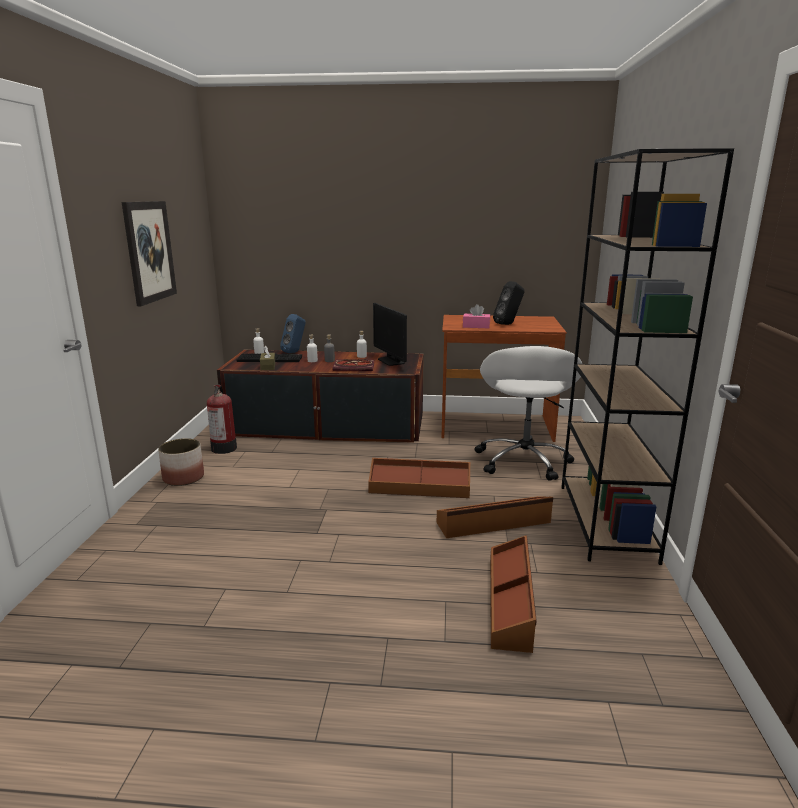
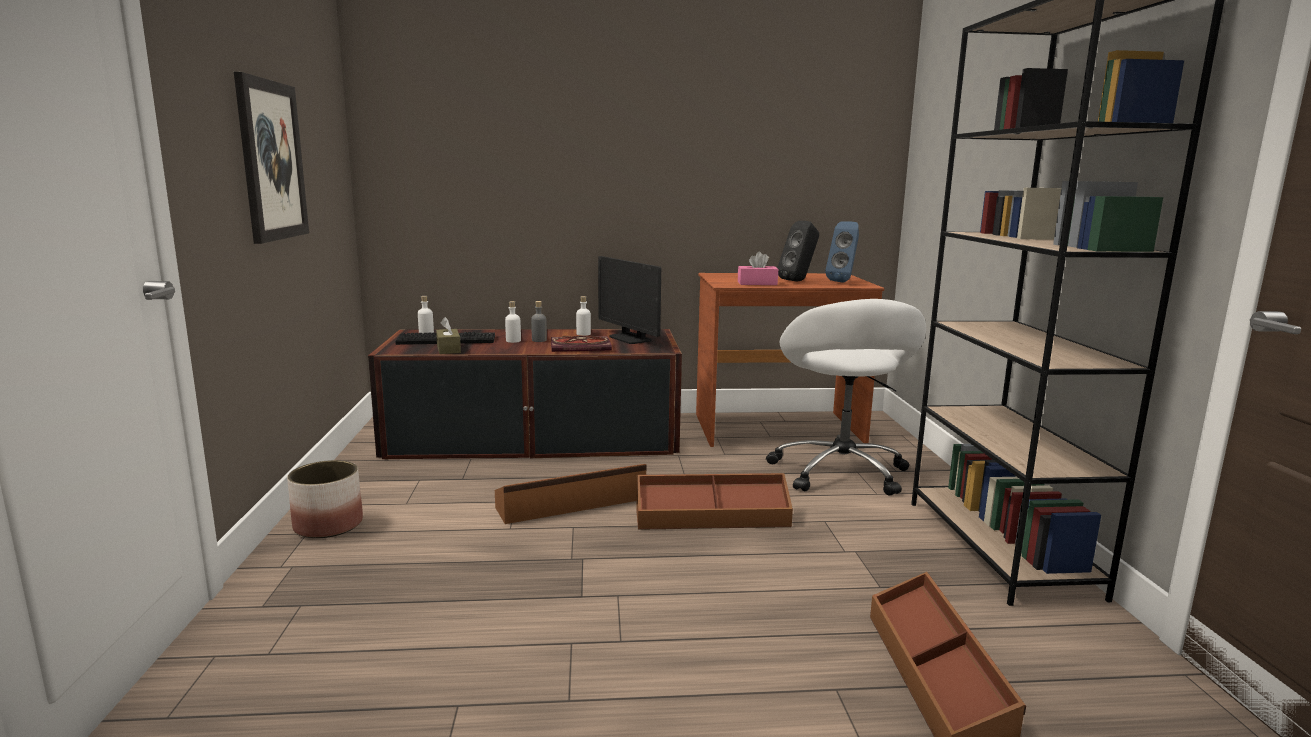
camera: 10 degrees left, 5 degrees down
fire extinguisher [207,385,237,454] -> none
blue speaker [280,314,306,353] -> blue speaker moved to [825,221,859,283]
brown storage box [437,496,553,538] -> brown storage box moved to [495,464,647,524]

